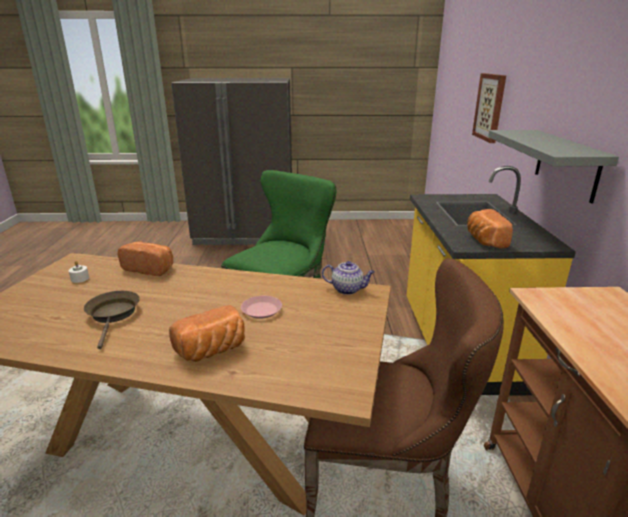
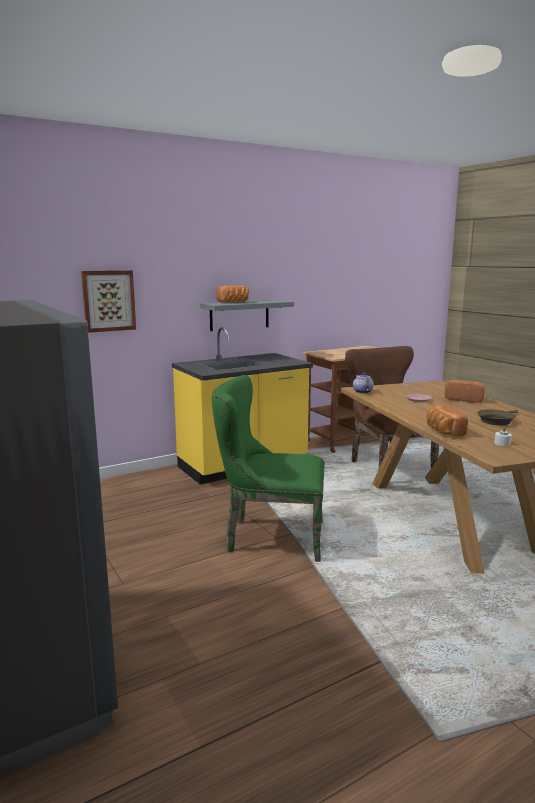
camera: 120 degrees left, 10 degrees down
bread [467,209,513,249] -> bread moved to [216,285,249,303]

